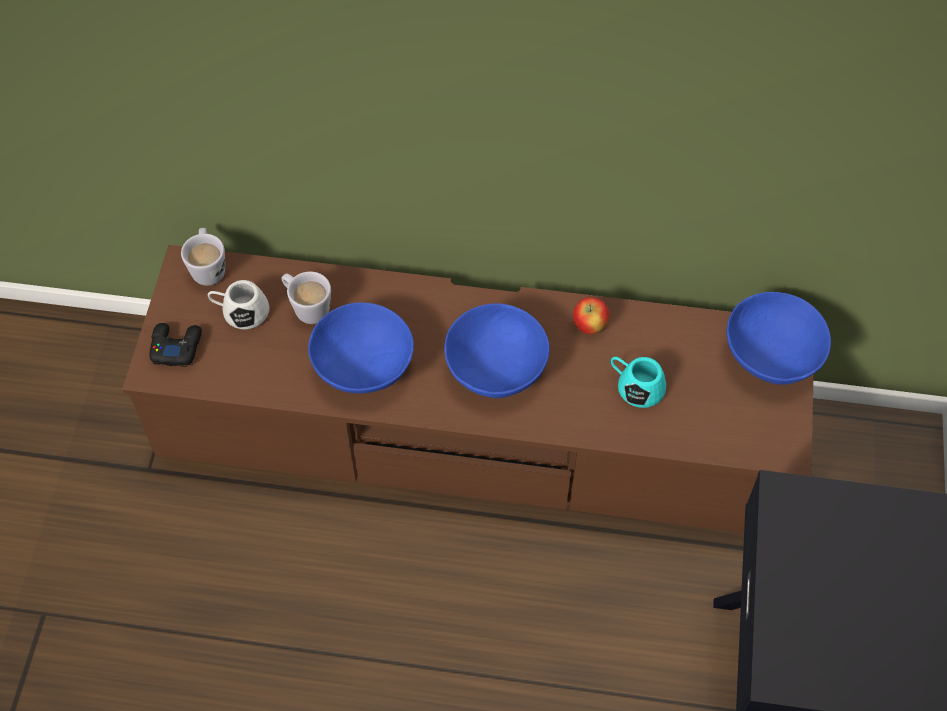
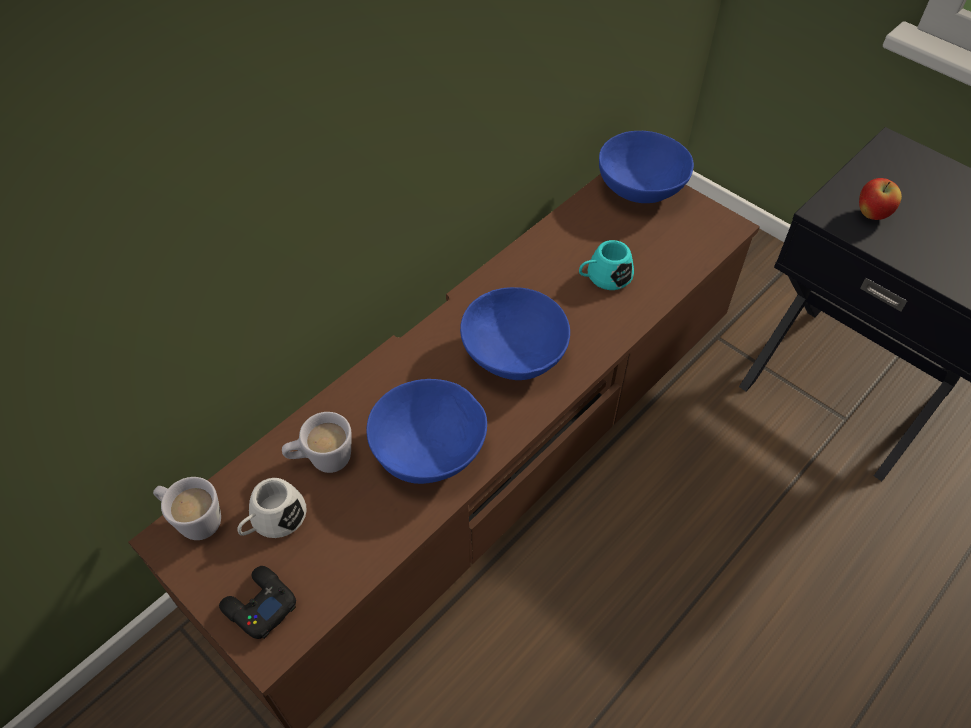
camera: 55 degrees left, 5 degrees down
apple [573,297,609,335] -> apple moved to [859,178,902,220]

